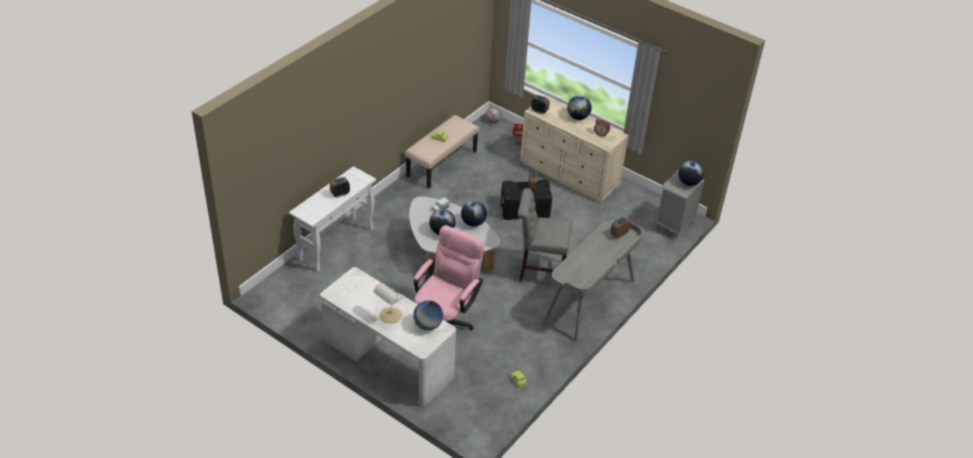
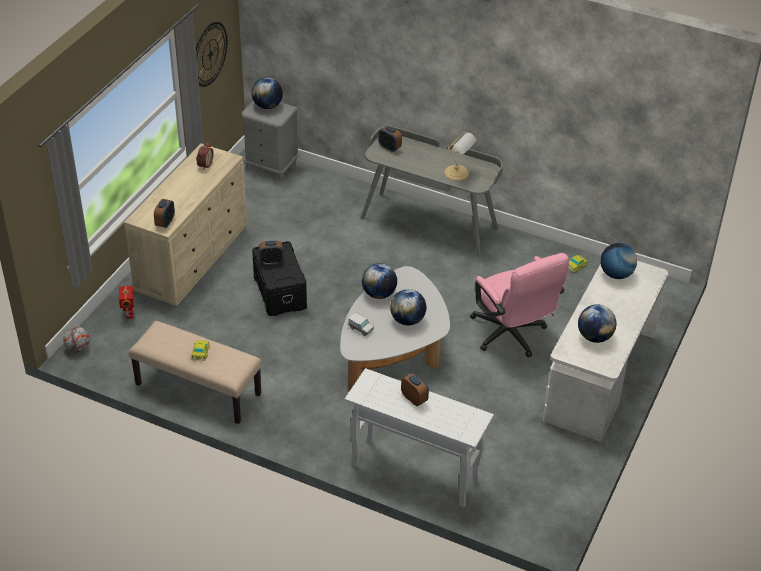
camera: 100 degrees left, 0 degrees up
table lamp [374,282,403,324] -> table lamp moved to [444,132,477,180]
pink office chair [414,225,484,330] -> pink office chair turned 135 degrees counterclockwise [470,253,569,357]
grey chair [518,188,572,282] -> none
globe [567,96,592,120] -> globe moved to [578,304,617,343]
none -> wall clock [196,22,227,87]

